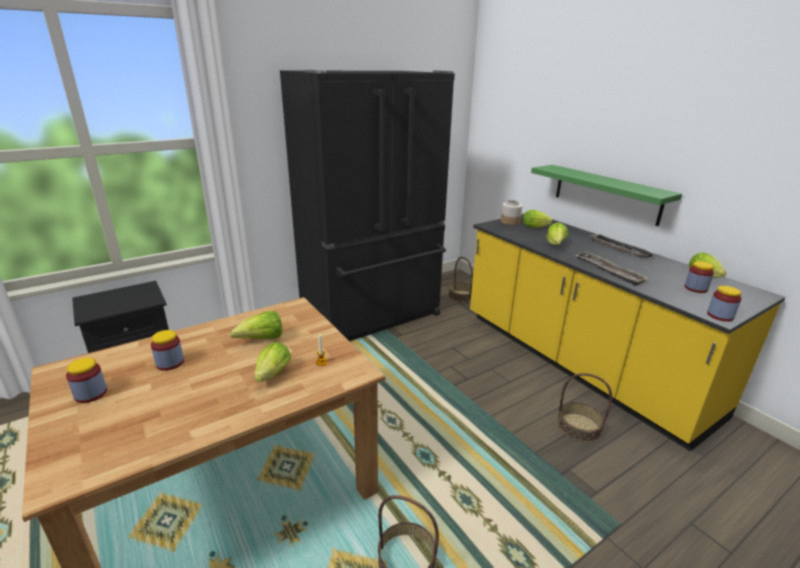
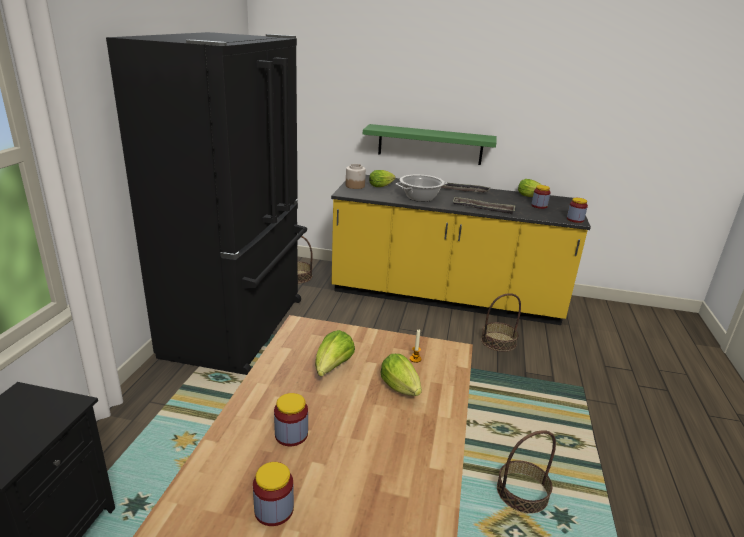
camera: 45 degrees left, 0 degrees up
lettuce [546,222,568,245] -> cooking pot [396,175,447,202]

